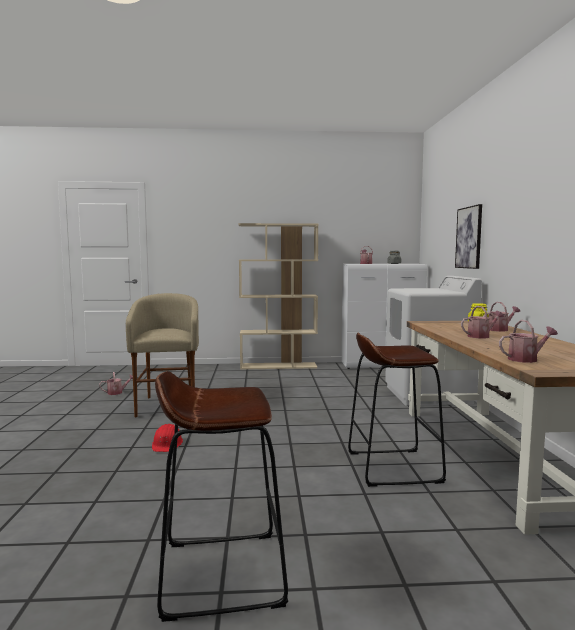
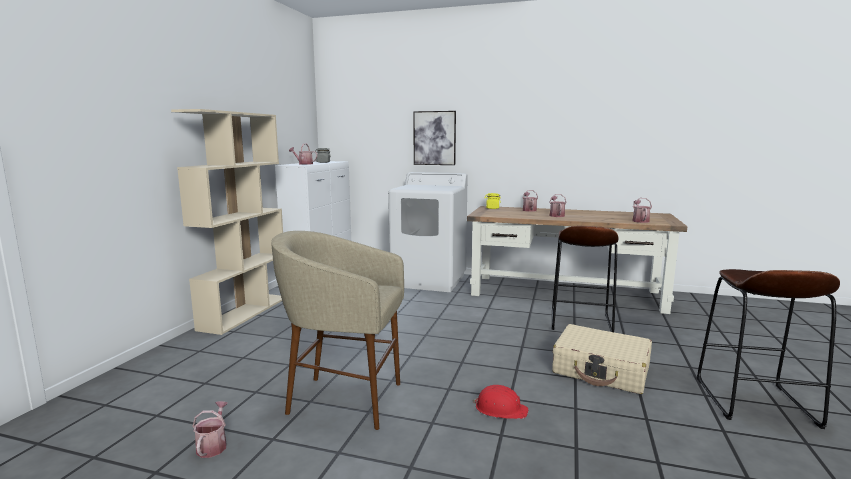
camera: 70 degrees left, 5 degrees up
none -> beige suitcase [552,324,652,394]

